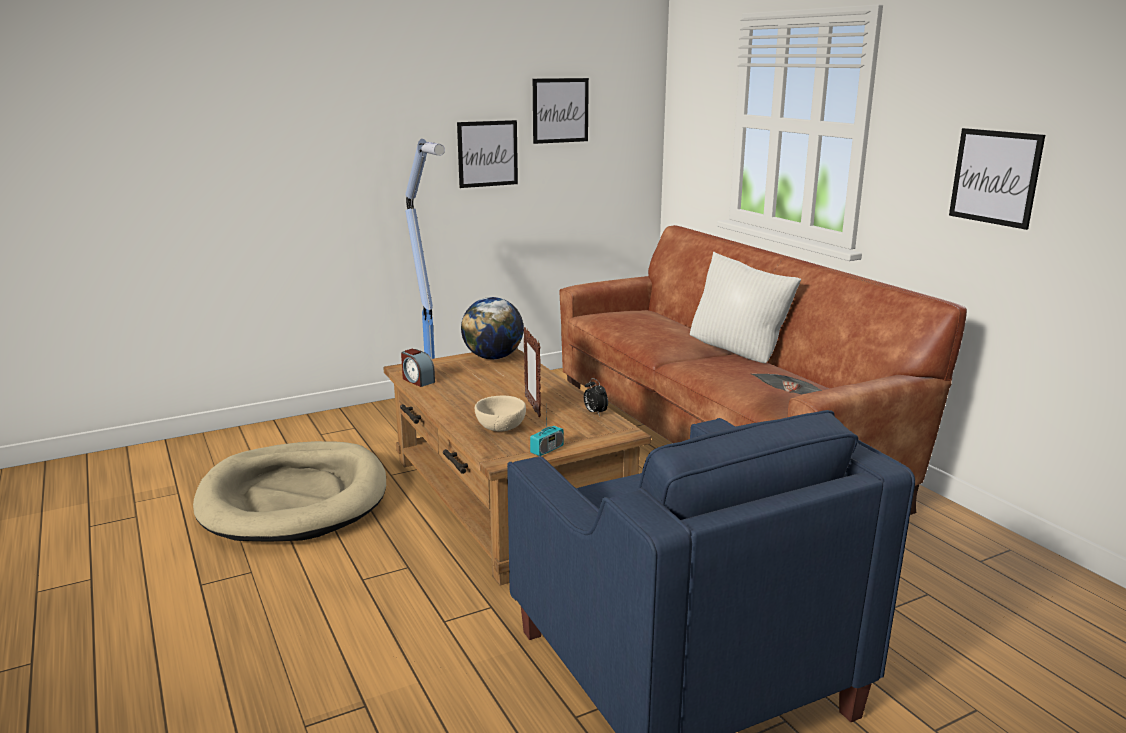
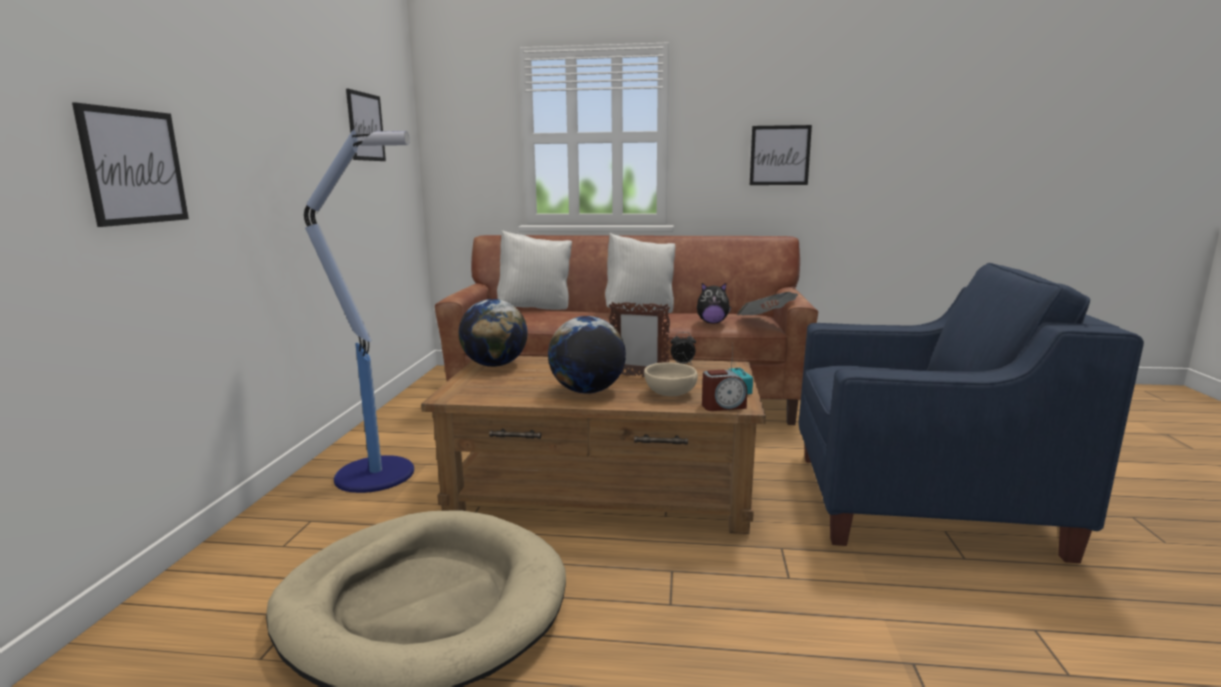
camera: 55 degrees left, 5 degrees down
alarm clock [401,349,435,387] -> alarm clock moved to [702,369,747,411]
picture [457,120,518,188] -> picture moved to [72,103,189,227]
none -> white pillow [497,230,572,310]
none -> globe [548,316,626,394]
none -> plush toy [697,283,731,323]

